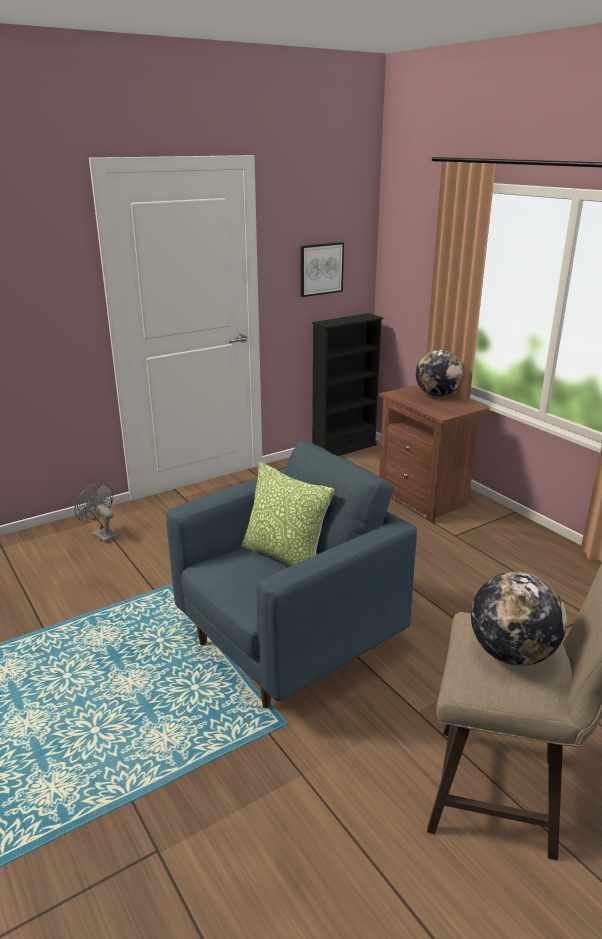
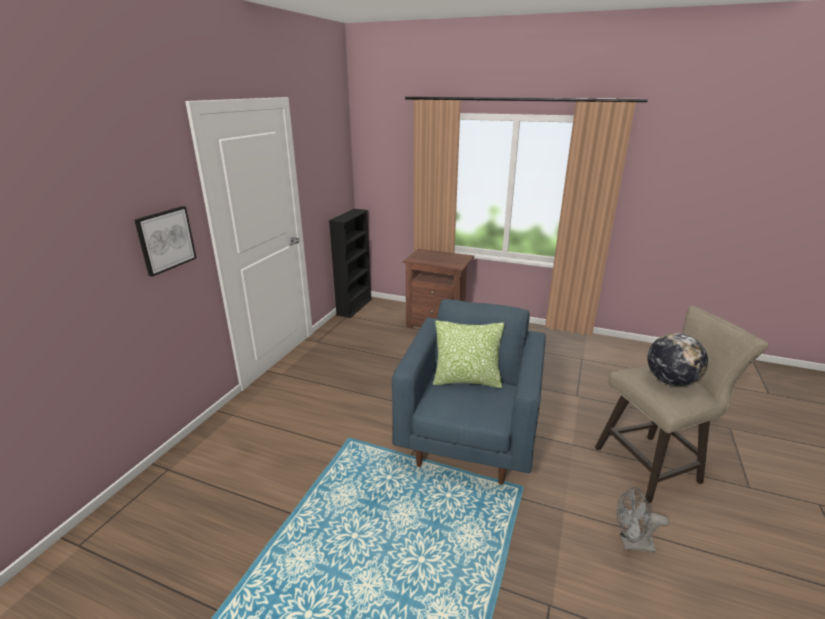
camera: 35 degrees left, 0 degrees up
grey fan [75,483,118,543] -> grey fan moved to [616,487,669,553]
picture [300,242,344,297] -> picture moved to [134,206,196,277]
globe [416,349,463,397] -> none

